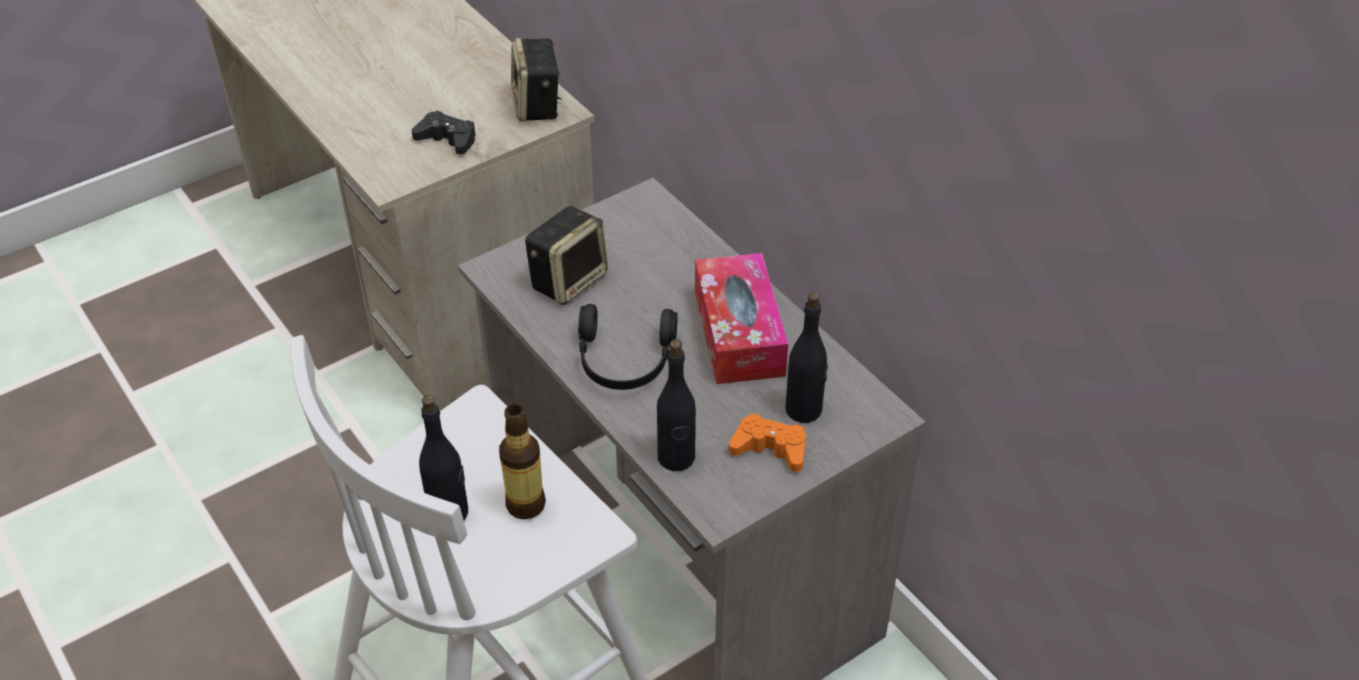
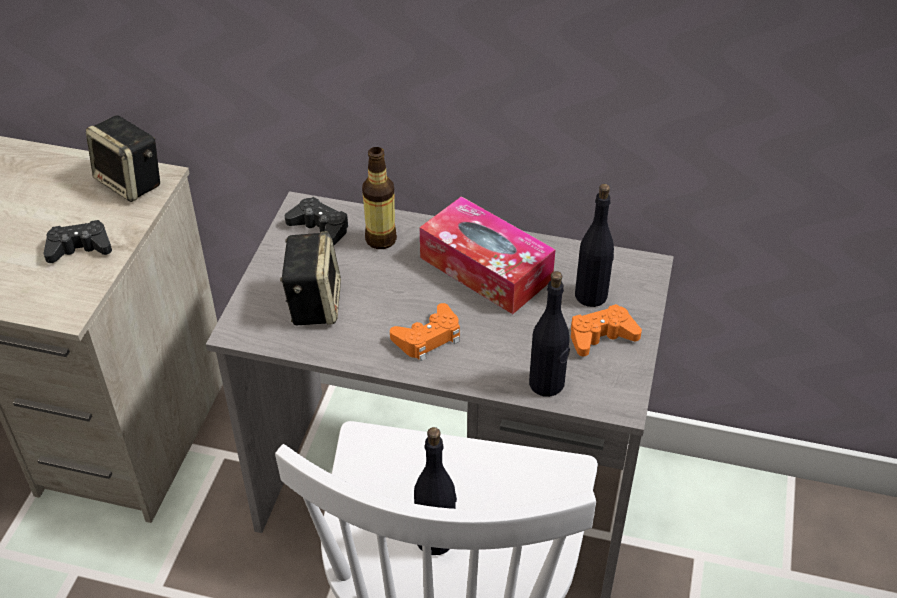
camera: 40 degrees left, 0 degrees up
bottle [499,404,546,519] -> bottle moved to [362,147,397,249]
black headphones [578,304,677,390] -> orange game controller [390,303,460,361]
none -> black game controller [285,197,349,245]

